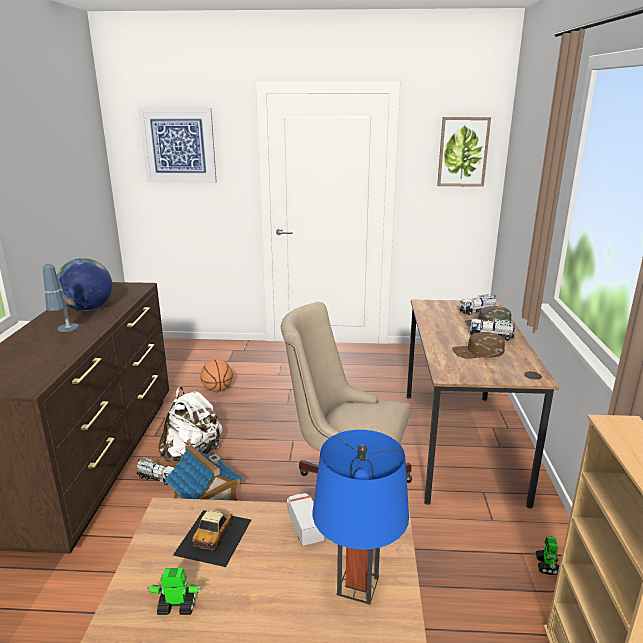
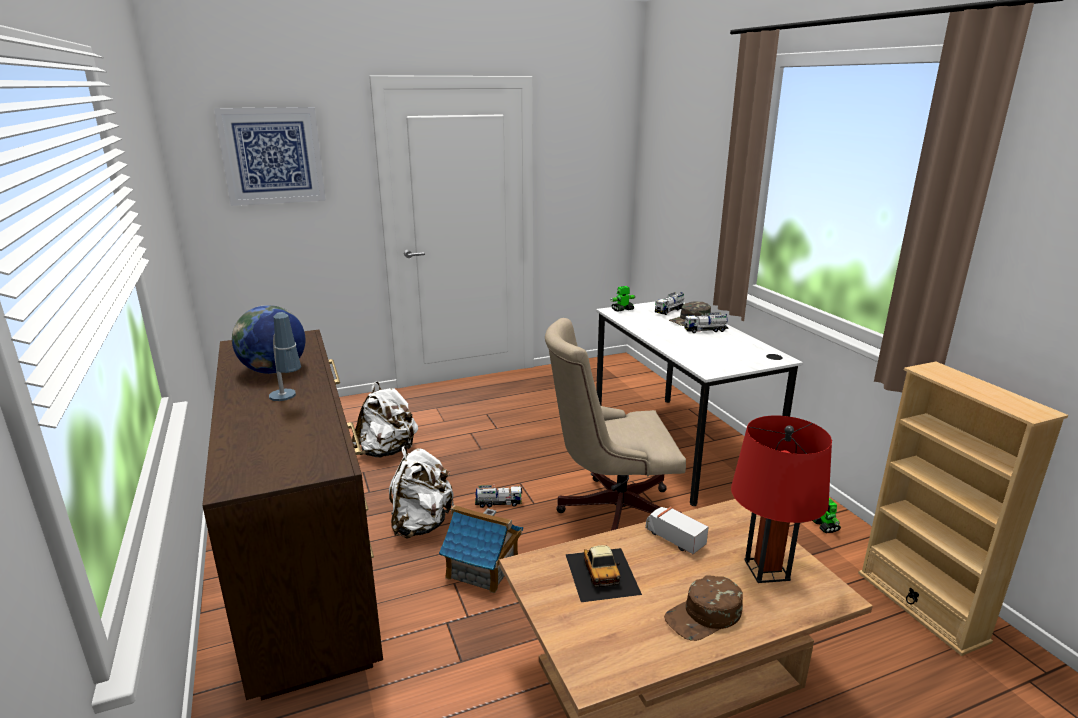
camera: 25 degrees left, 0 degrees up
toy truck [136,457,174,485] -> toy truck moved to [475,485,522,508]
toy robot [147,568,203,615] -> toy robot moved to [610,286,635,312]
basketball [200,359,233,392] -> white backpack [352,382,418,457]
blue table lamp [313,430,409,605] -> red table lamp [731,416,832,583]
brown desk [407,300,559,508] -> white desk [596,301,803,506]
picture [437,117,491,187] -> none
brown cap [452,332,505,359] -> brown cap moved to [664,575,743,641]

